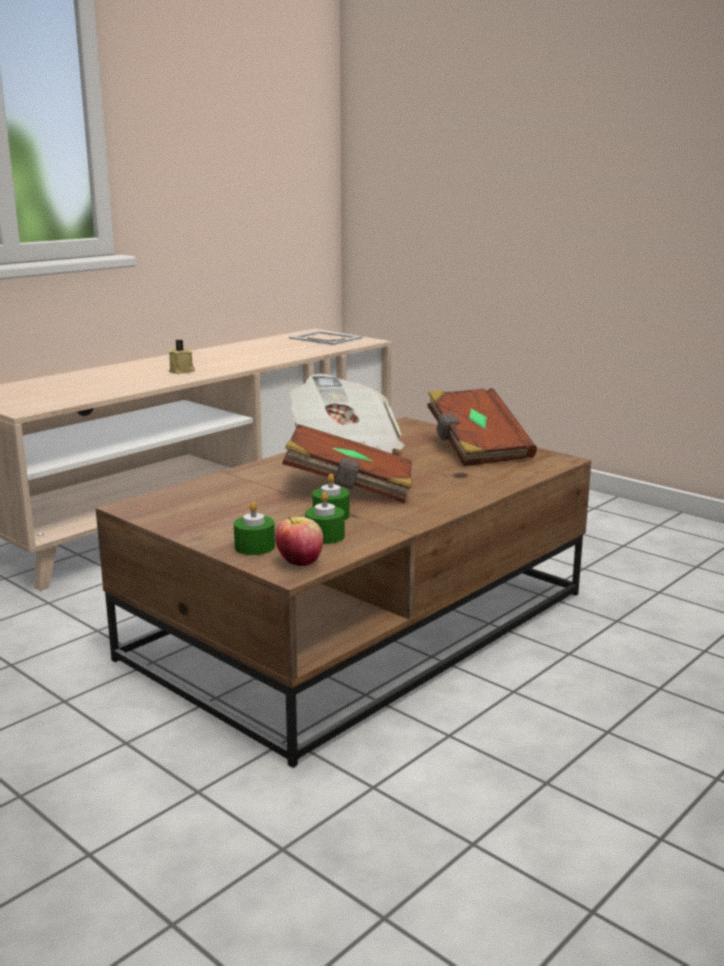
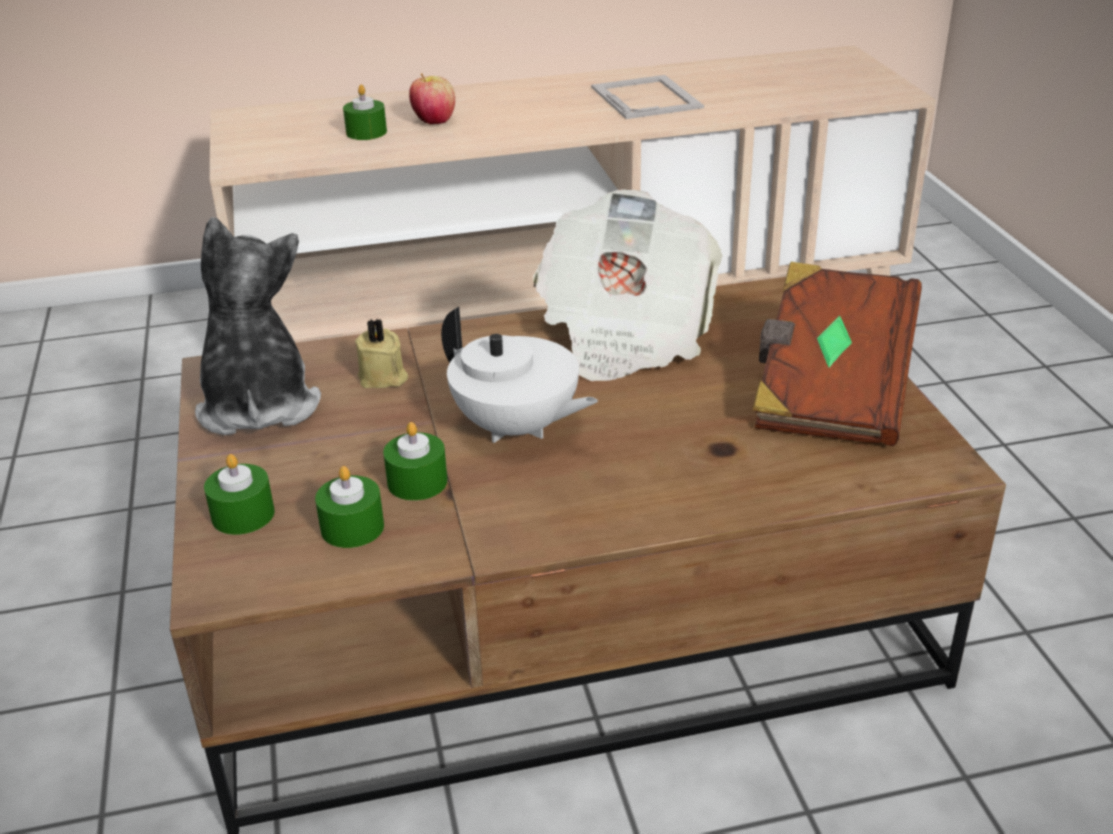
camera: 35 degrees right, 15 degrees up
beige candle [169,340,195,374] -> beige candle moved to [355,318,408,388]
apple [275,517,323,566] -> apple moved to [409,73,455,124]
brown book [282,424,412,503] -> white teapot [441,307,598,443]
picture frame [289,330,363,345] -> picture frame moved to [591,75,704,119]
none -> plush toy [195,217,321,435]
none -> green candle [343,84,387,140]

